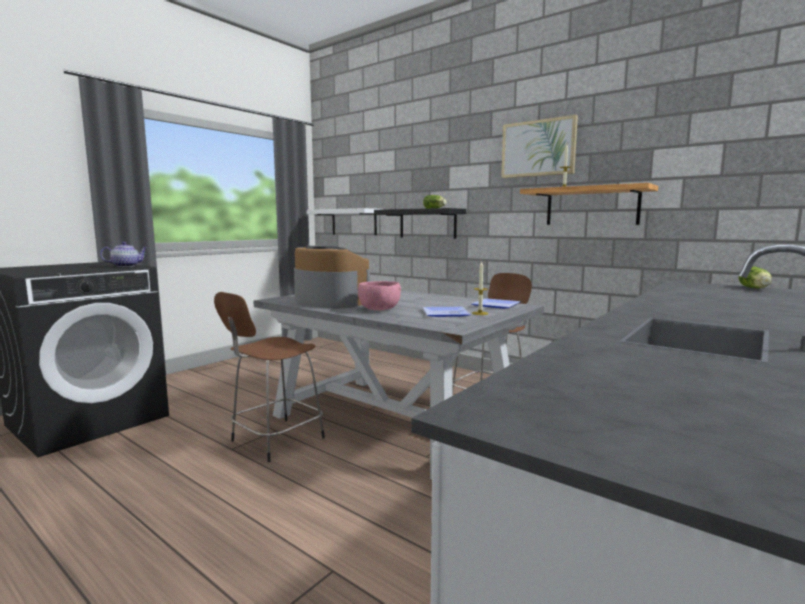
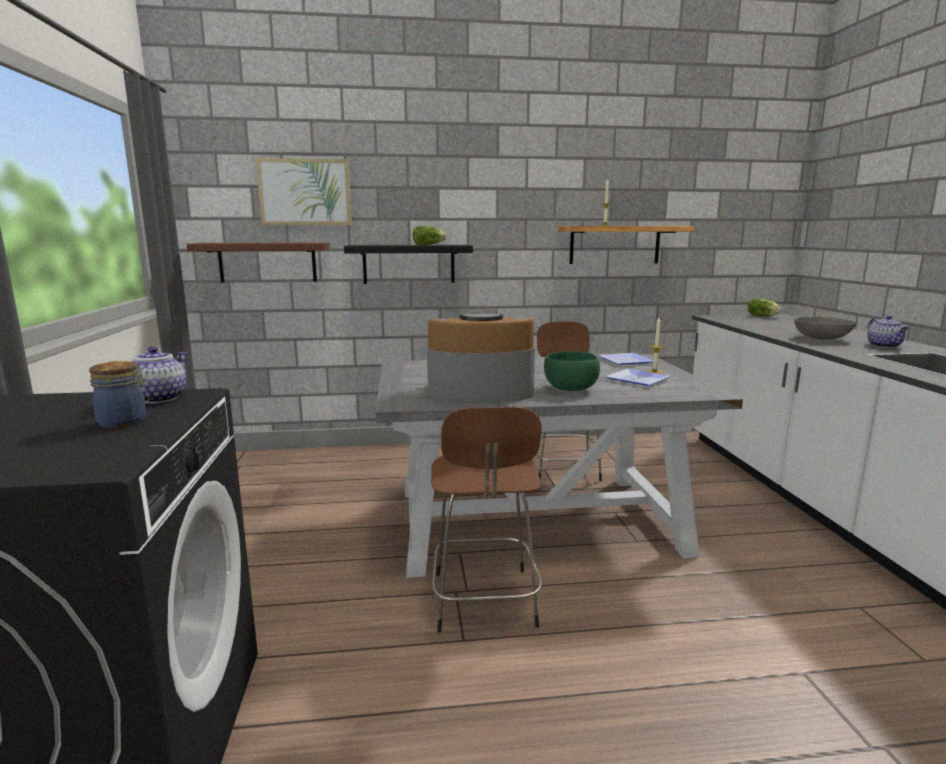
camera: 45 degrees left, 5 degrees up
white shelf [307,208,384,235] -> brown shelf [187,243,330,283]
pink bowl [358,281,401,310] -> green bowl [544,351,600,391]
picture [501,115,578,178] -> picture moved to [256,158,352,225]
none -> jar [89,361,149,428]
none -> grey bowl [794,316,856,340]
none -> teapot [867,315,909,348]

